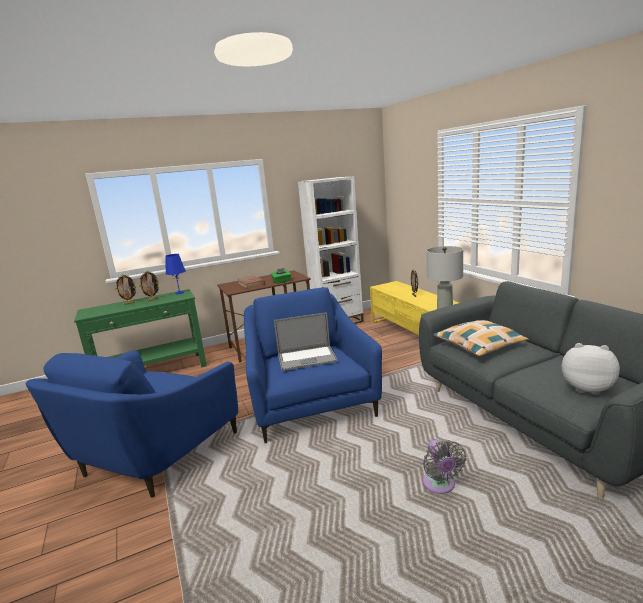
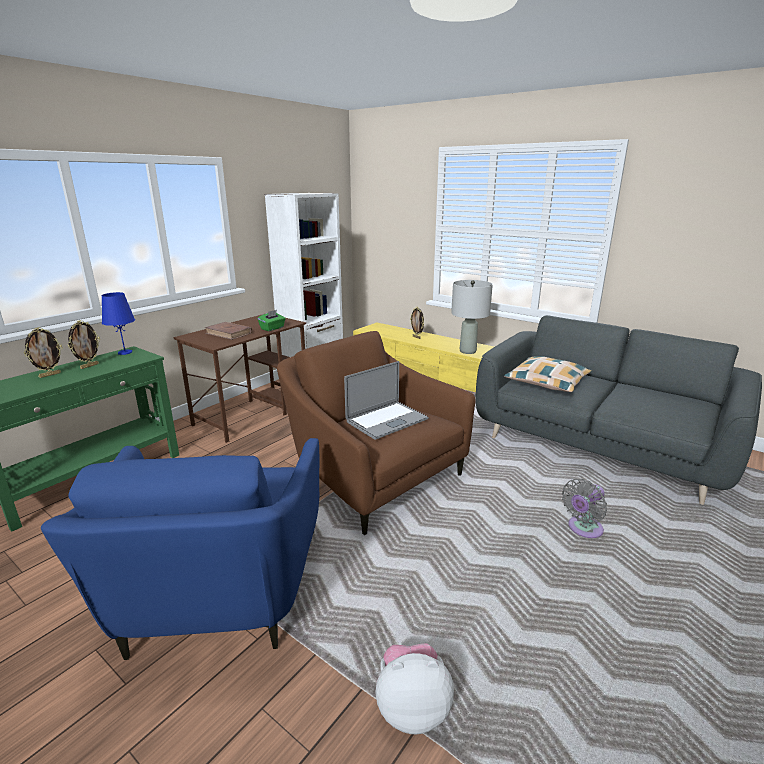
camera: 30 degrees left, 5 degrees up
blue armchair [244,287,382,443] -> brown armchair [277,331,475,535]
grey fan [423,440,466,494] -> grey fan turned 90 degrees clockwise [562,479,607,538]
plush toy [562,343,620,395] -> plush toy moved to [375,643,454,734]

